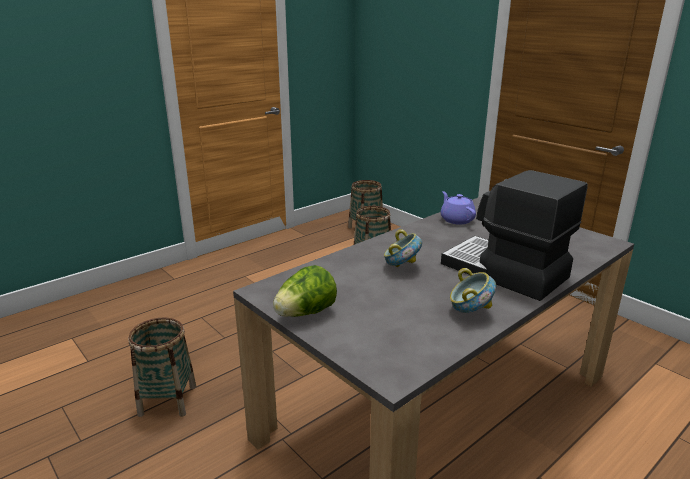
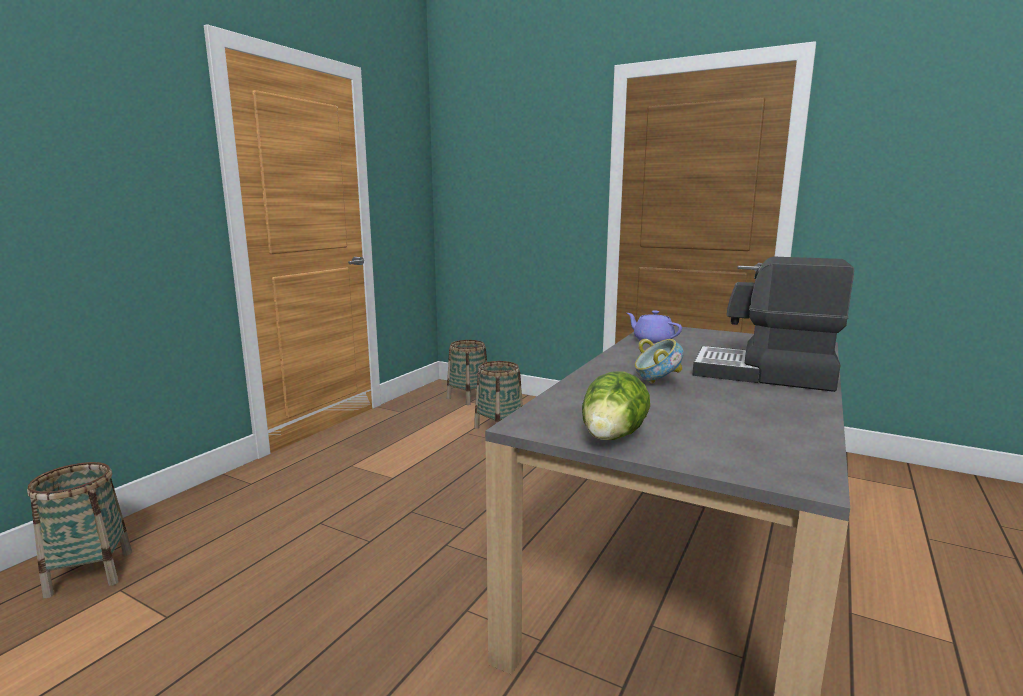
camera: 20 degrees left, 10 degrees down
basket [128,317,196,417] -> basket moved to [27,462,132,598]
bowl [450,268,496,313] -> none

